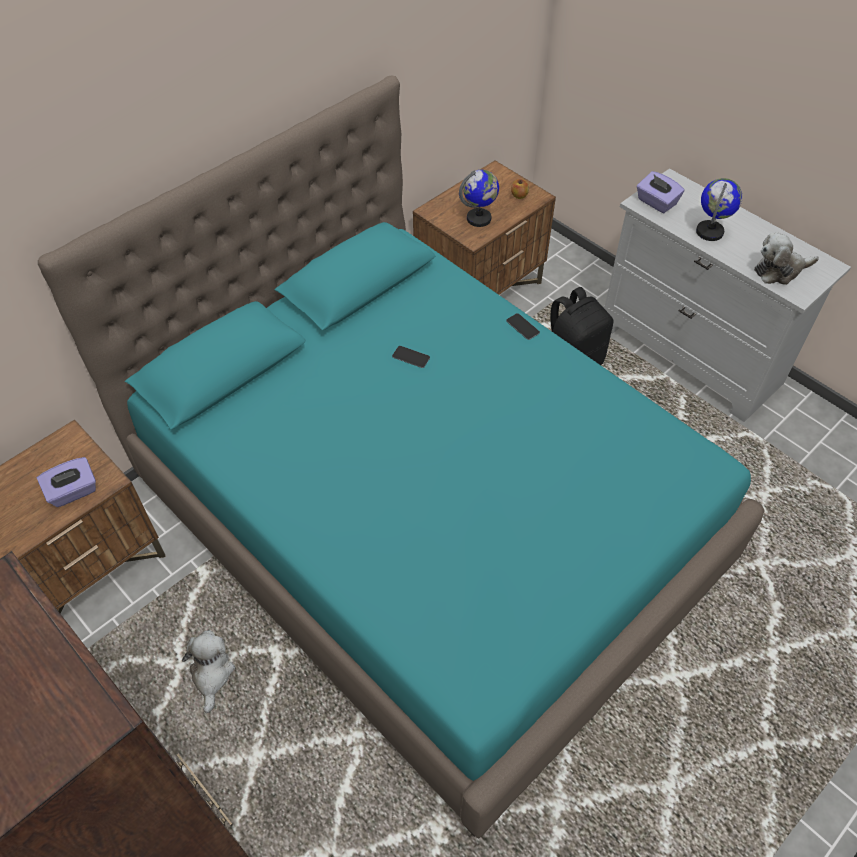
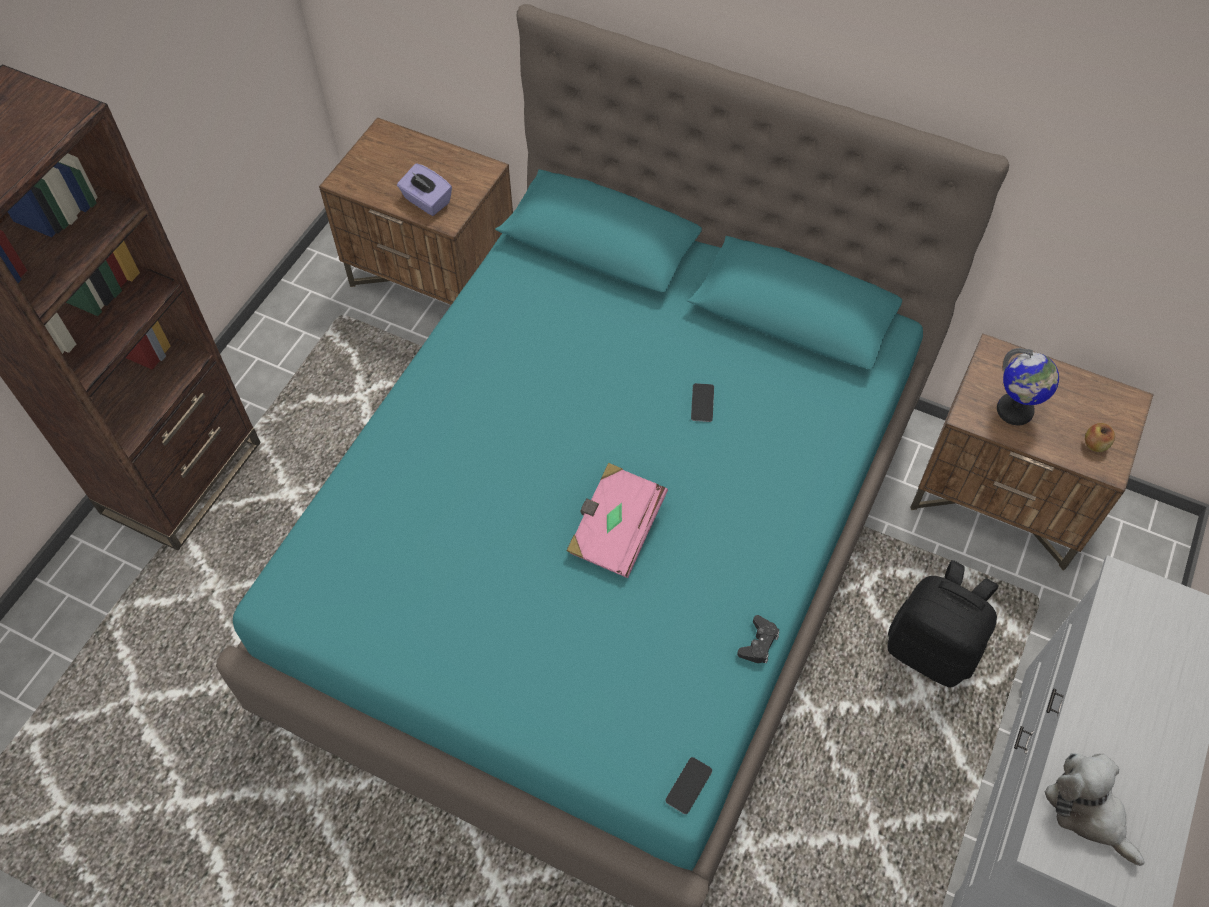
camera: 70 degrees right, 5 degrees up
plush toy [182,630,235,713] -> none
phone [506,313,540,340] -> phone moved to [665,757,712,814]
purple tissue box [637,171,684,213] -> none
globe [696,178,743,241] -> none
none -> pink book [566,463,668,578]
none -> black game controller [737,615,780,663]

